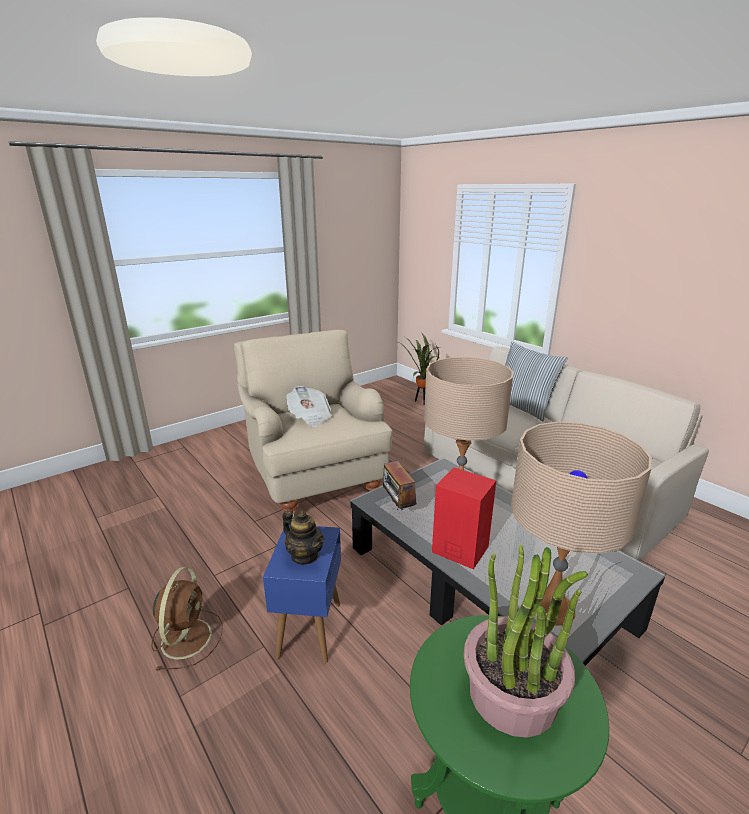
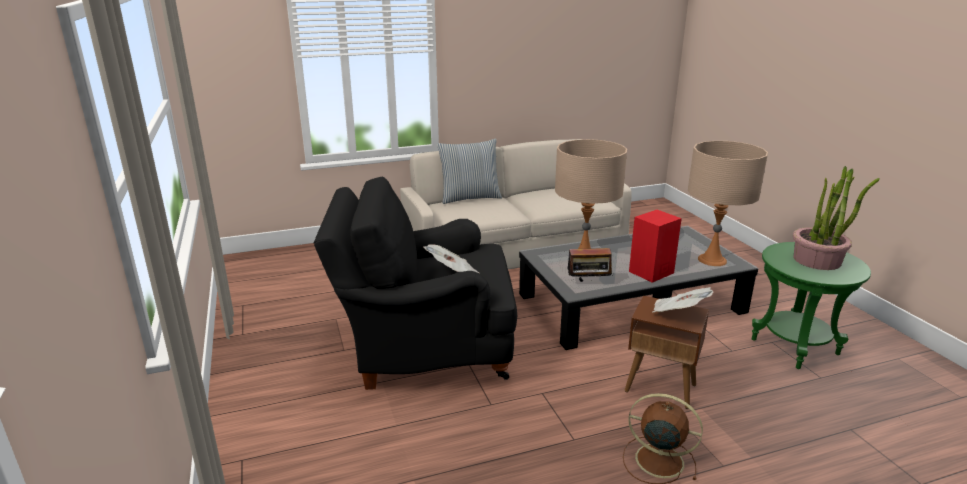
camera: 70 degrees left, 0 degrees up
beige armchair [234,330,392,519] -> black armchair [314,177,517,390]
blue side table [263,525,341,663] -> brown side table [624,296,709,409]
teapot [282,510,324,564] -> newspaper [653,287,713,312]
potted plant [400,333,442,405] -> none

